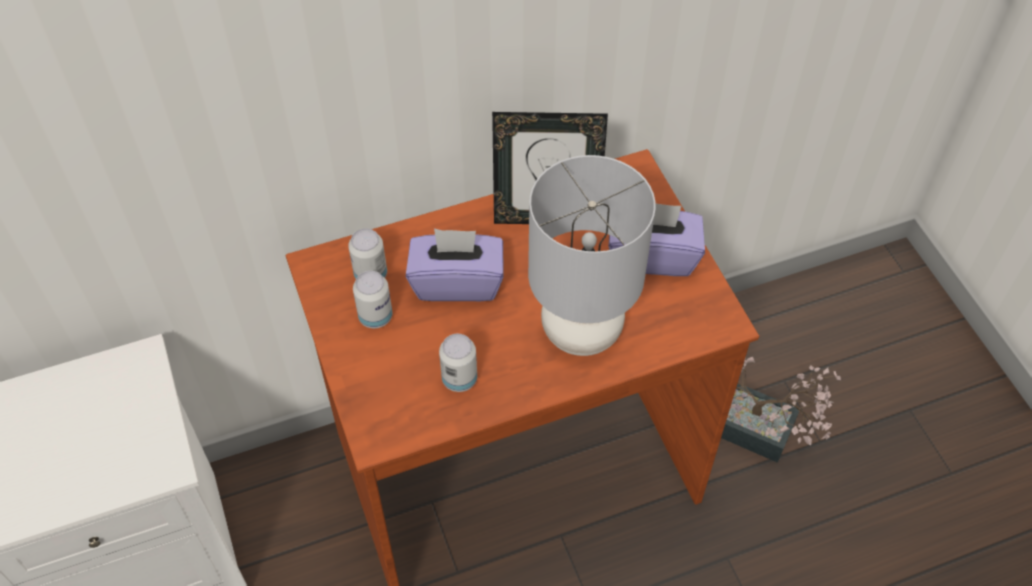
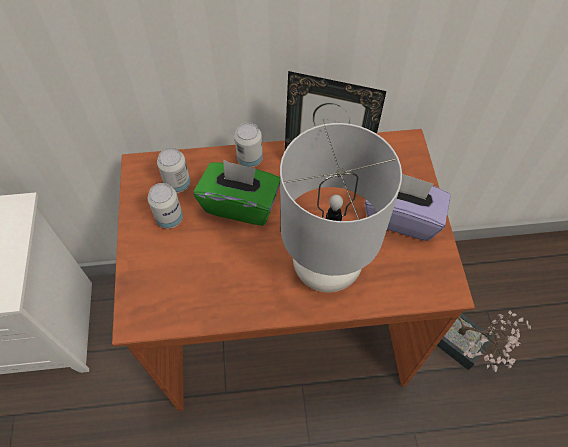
camera: 15 degrees right, 5 degrees up
purple tissue box [406,228,504,301] -> green tissue box [194,160,280,226]
can [439,334,477,392] -> can moved to [234,122,263,168]

